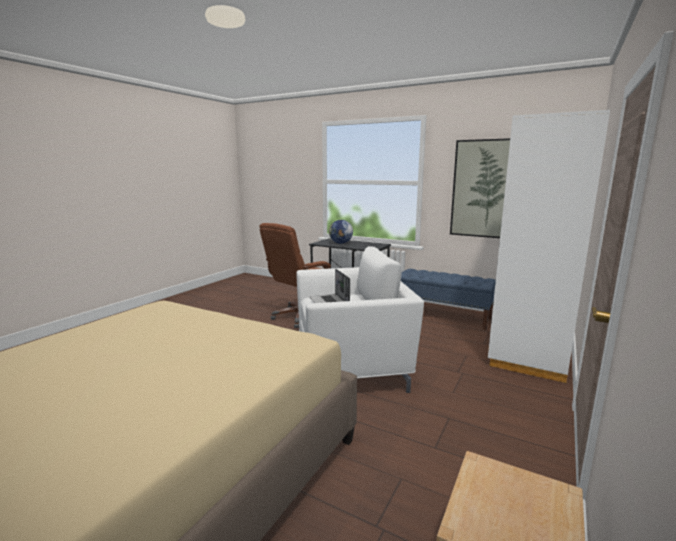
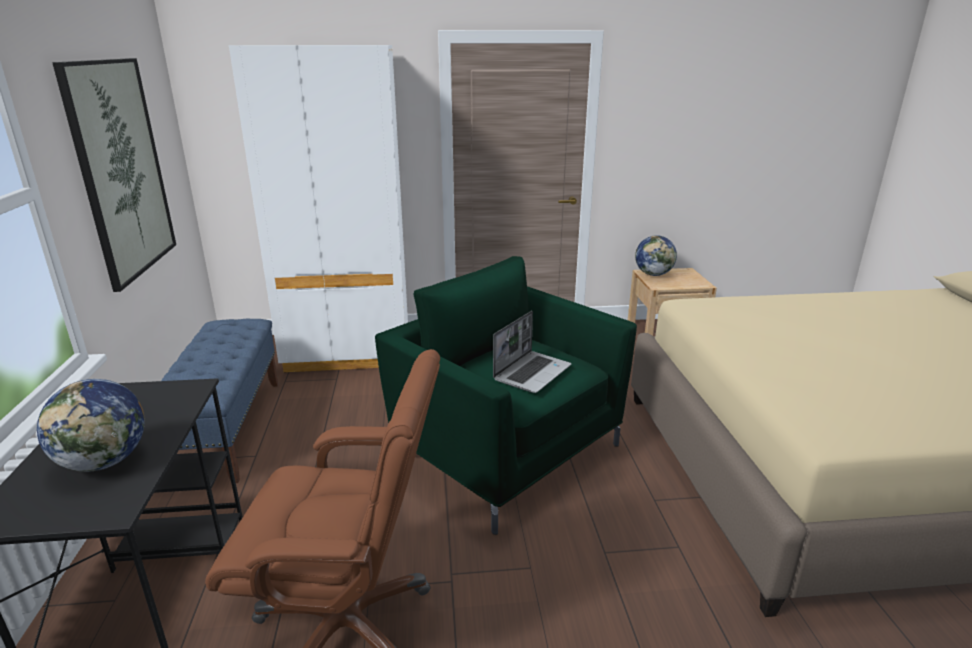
camera: 125 degrees left, 10 degrees up
white armchair [297,246,424,393] -> green armchair [375,256,637,535]
none -> globe [635,235,677,276]

